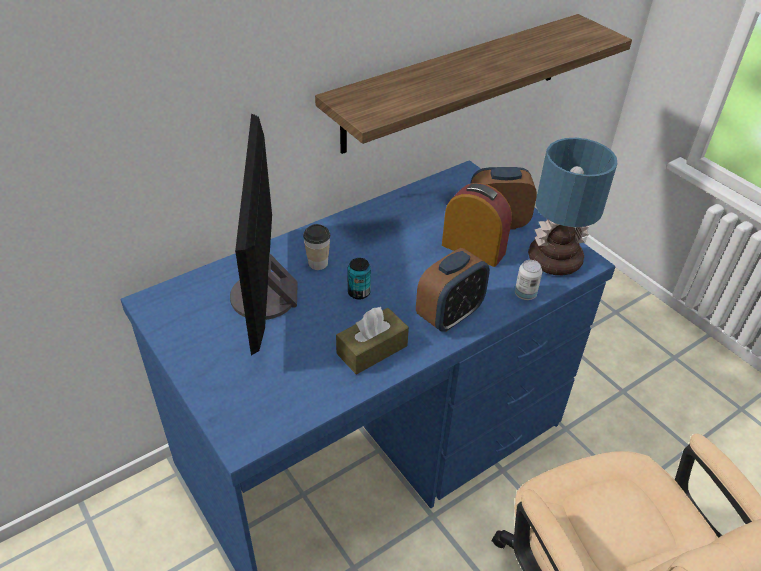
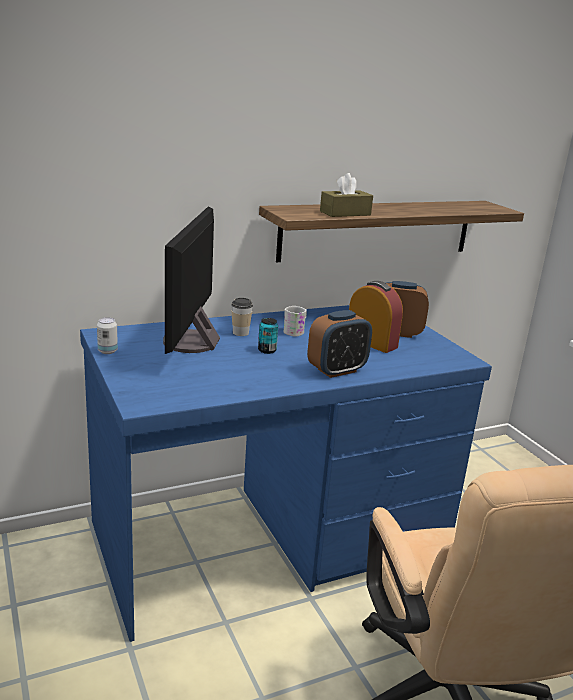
camera: 10 degrees right, 20 degrees down
brown tissue box [336,307,409,374] -> brown tissue box moved to [320,173,373,217]
can [515,260,542,300] -> can moved to [97,317,118,354]
table lamp [528,138,617,275] -> none
none -> white mug [283,306,307,337]

